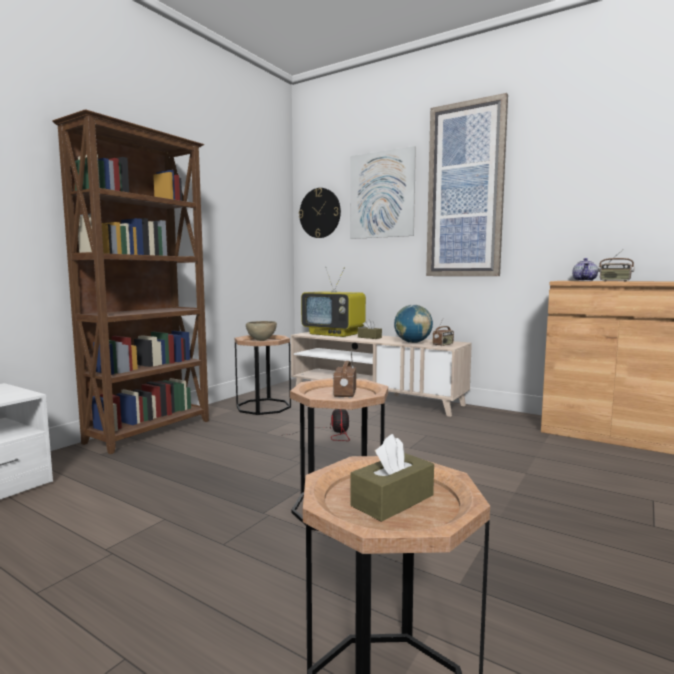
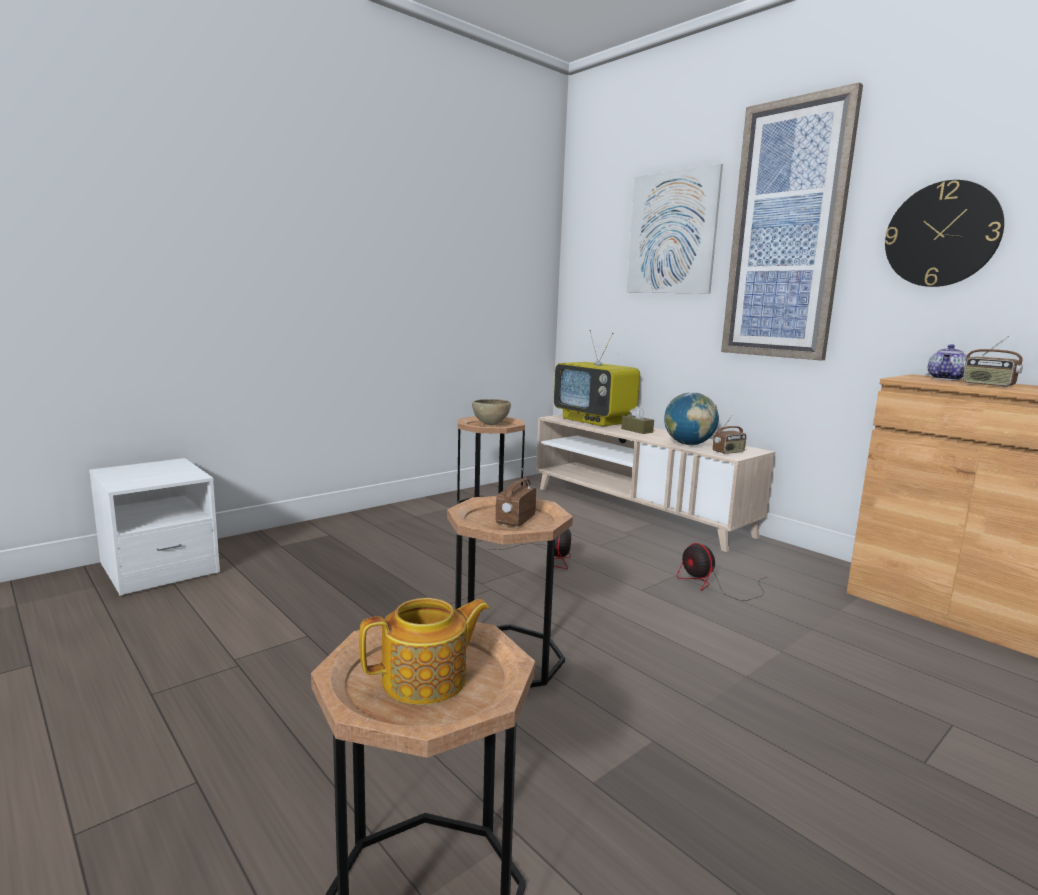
camera: 15 degrees right, 5 degrees up
brown bookcase [52,109,209,454] -> none
wall clock [299,188,341,238] -> wall clock moved to [885,180,1004,287]
brown tissue box [350,434,434,522] -> teapot [359,598,489,705]
none -> fan [676,543,767,601]

